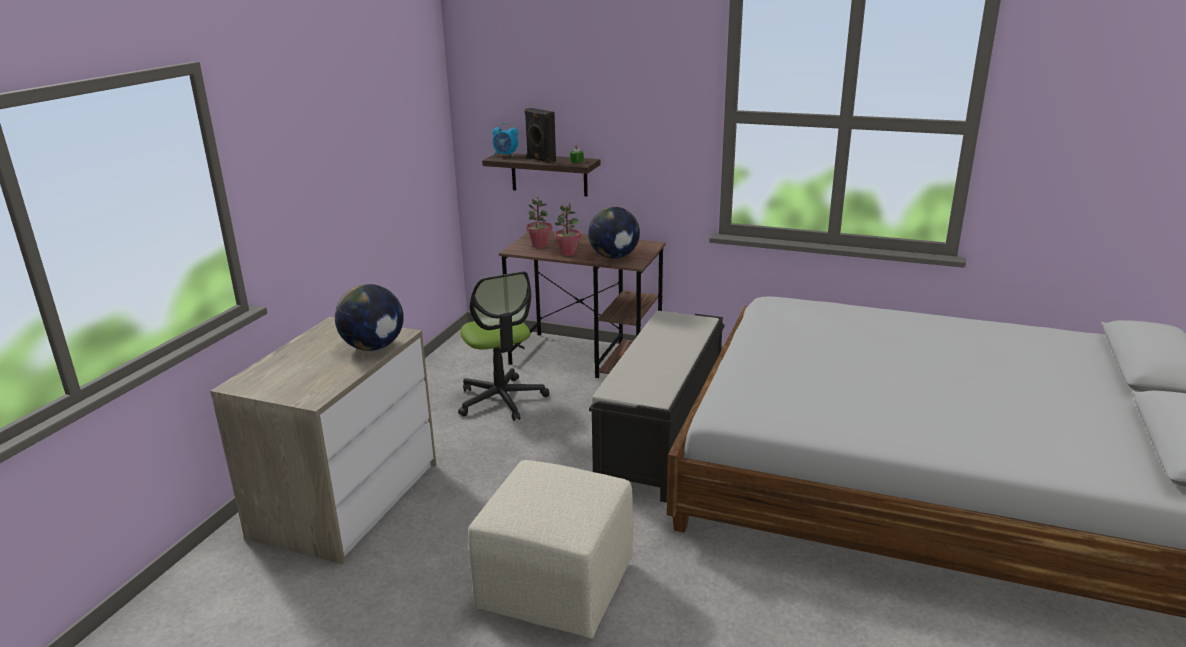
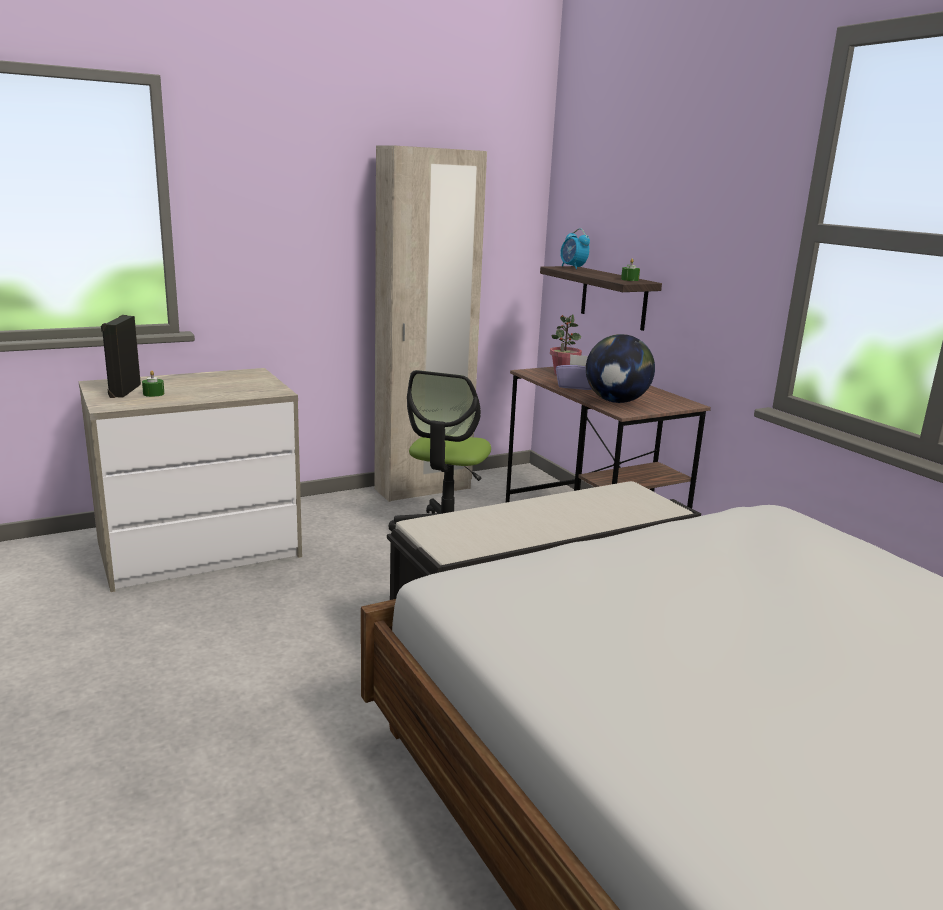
camera: 40 degrees right, 5 degrees down
globe [335,284,404,351] -> none
beige ottoman [468,460,633,639] -> none
black speaker [525,108,556,163] -> black speaker moved to [101,315,141,398]
potted plant [555,203,581,256] -> purple tissue box [556,354,592,390]
none -> green candle [142,371,164,397]
none -> beige wardrobe [374,145,487,502]

